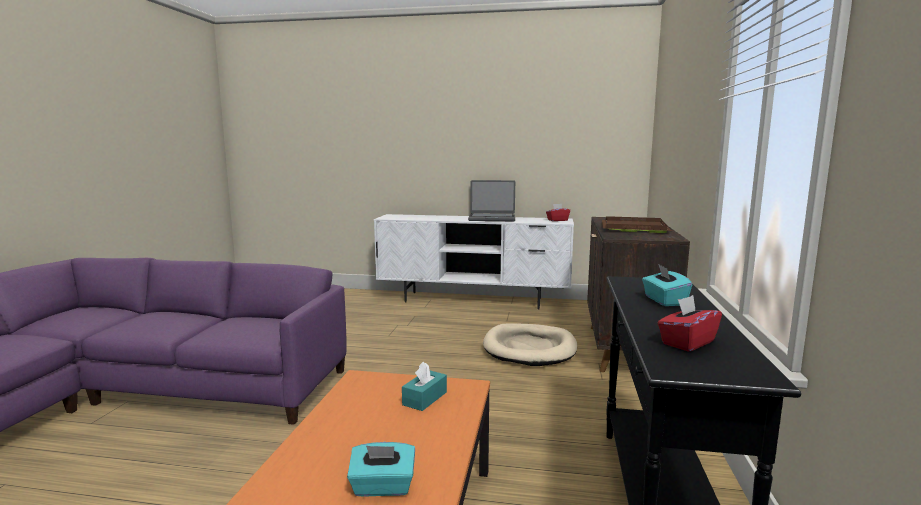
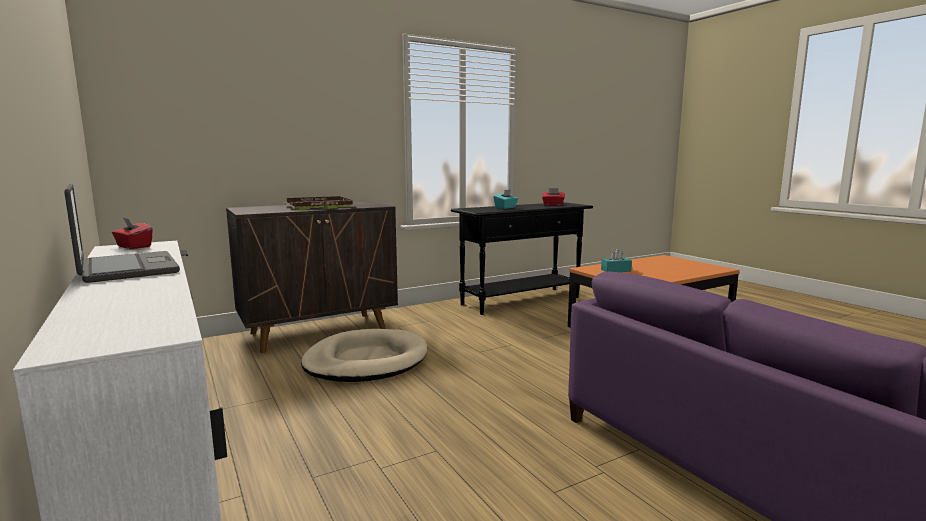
camera: 130 degrees left, 0 degrees up
turquoise tissue box [347,442,415,497] -> none

